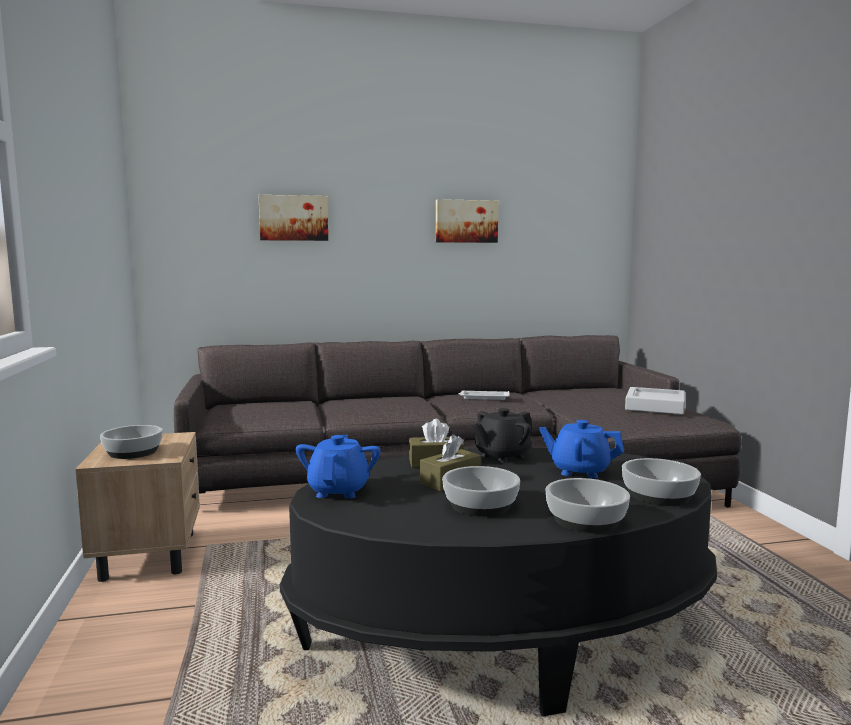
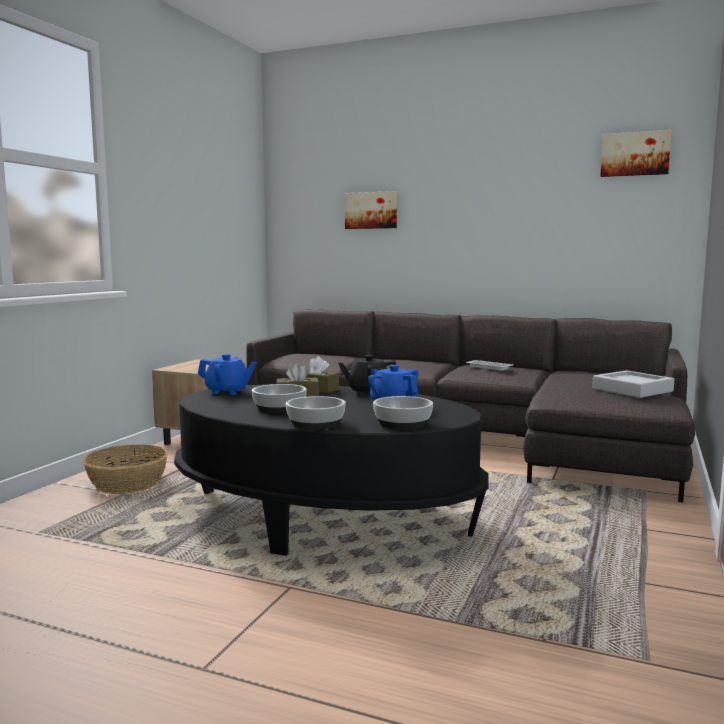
camera: 35 degrees right, 0 degrees up
bowl [100,425,163,459] -> none
blue teapot [296,435,381,499] -> blue teapot turned 60 degrees clockwise [198,354,257,395]
picture [436,199,498,243] -> picture moved to [600,130,671,177]
none -> basket [83,444,168,494]

